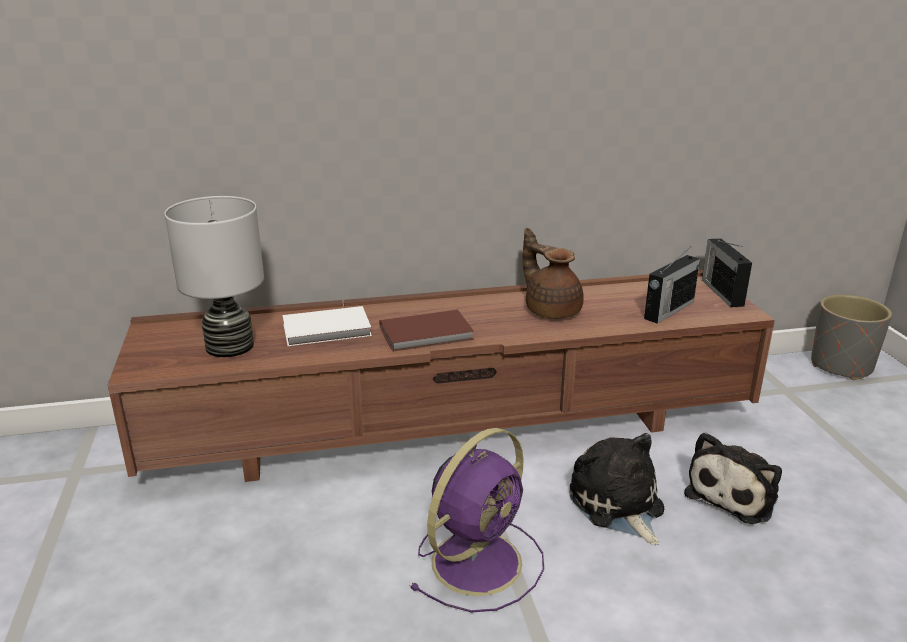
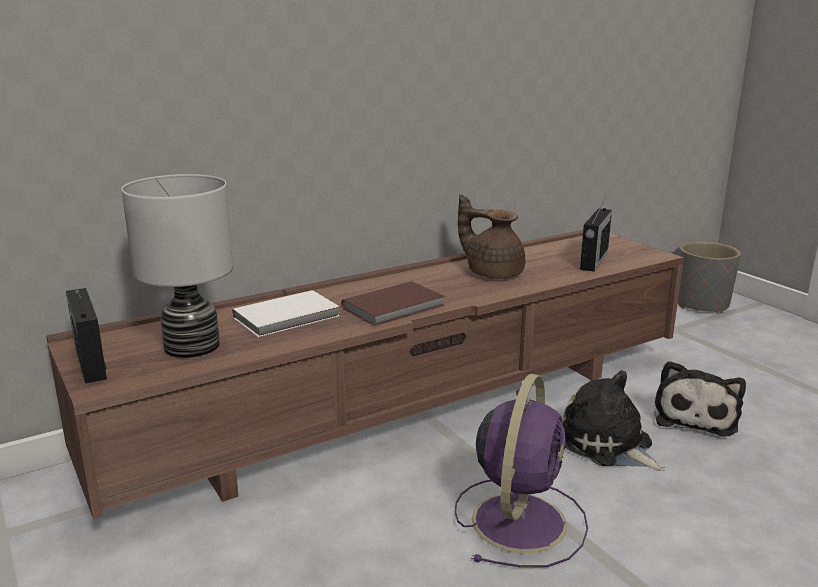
camera: 20 degrees left, 5 degrees down
radio [702,238,752,307] -> radio moved to [66,288,107,384]

